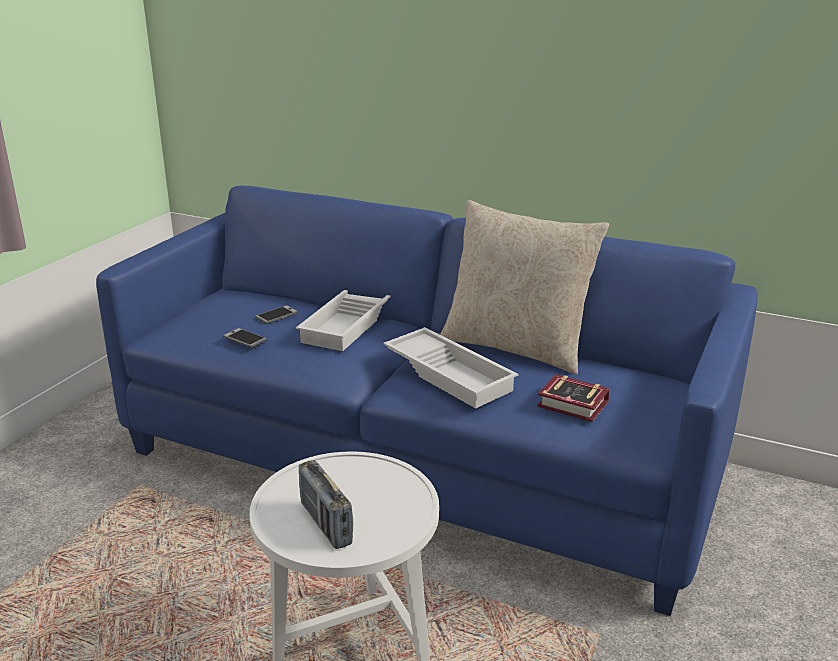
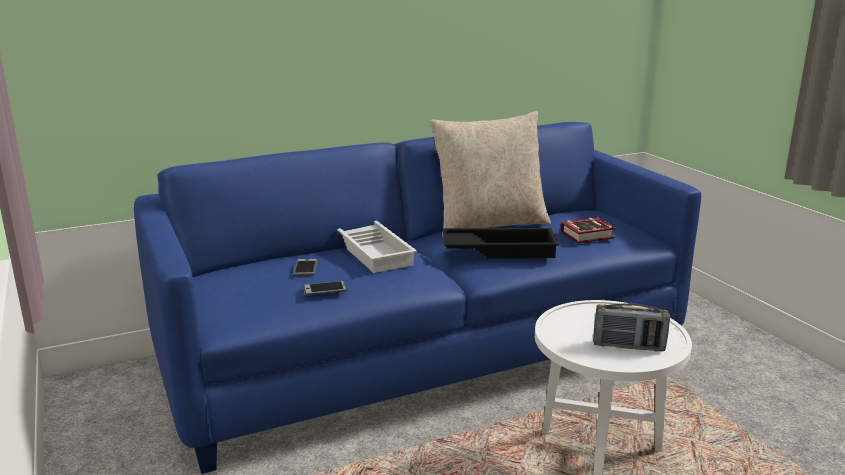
camera: 50 degrees left, 5 degrees down
white tray [384,327,518,408] -> black tray [443,228,559,258]

